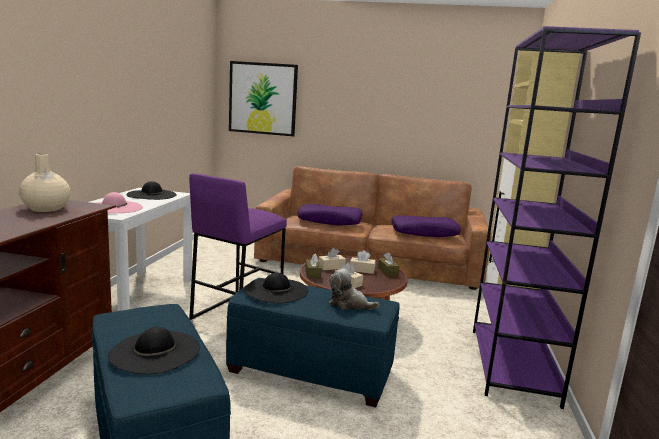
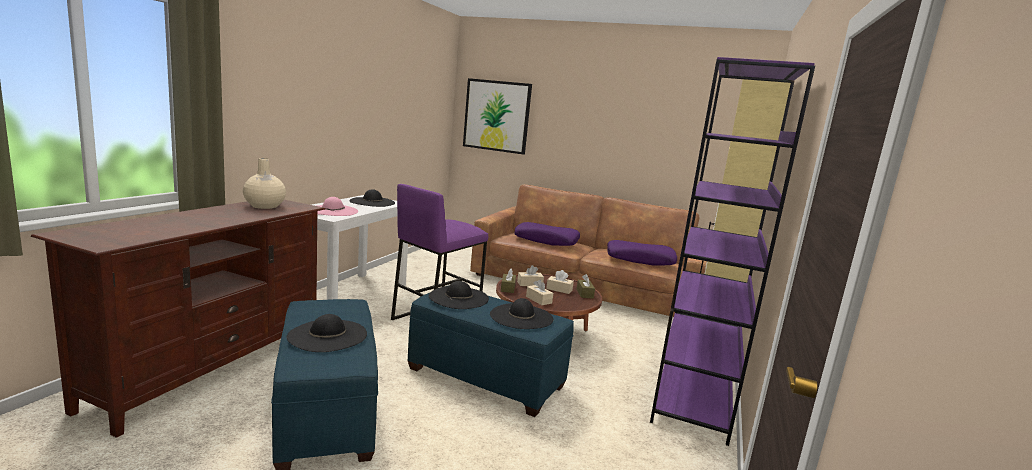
camera: 10 degrees right, 0 degrees up
plush toy [329,269,379,310] -> black hat [490,298,553,329]

